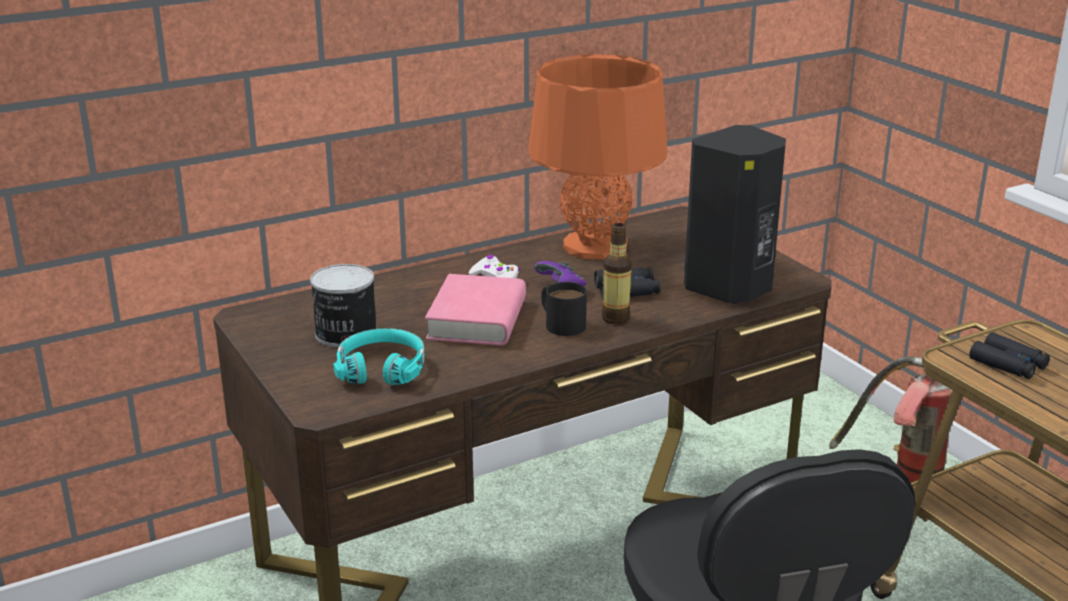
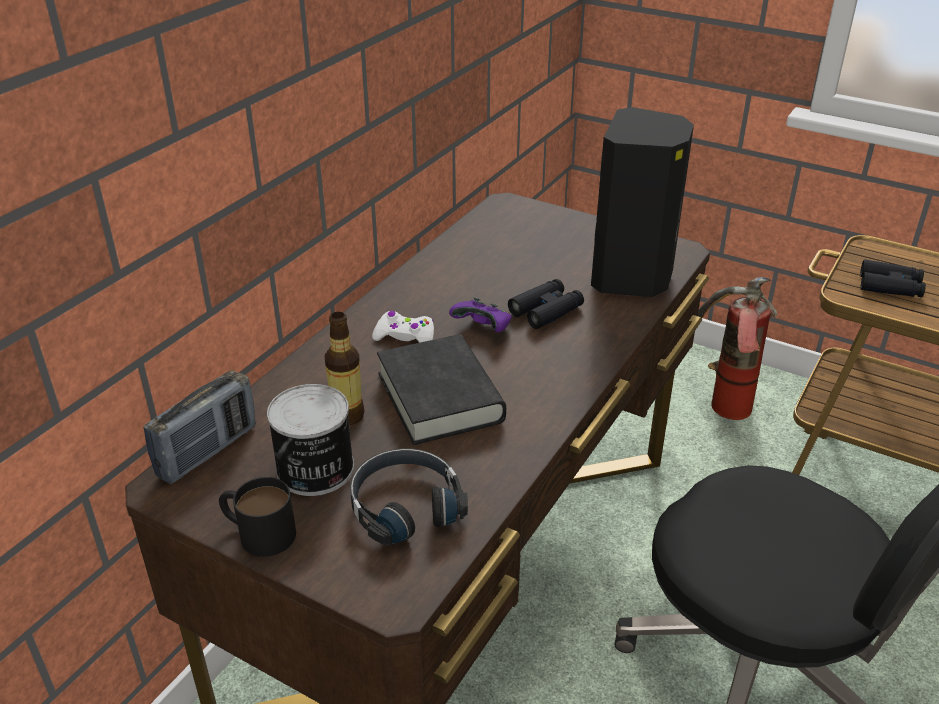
camera: 30 degrees left, 10 degrees up
turquoise headphones [333,328,425,385] -> black headphones [350,448,468,546]
pink book [425,274,526,346] -> black book [377,335,506,445]
orange table lamp [528,54,668,259] -> none
black mug [541,282,587,336] -> black mug moved to [219,477,296,557]
bottle [602,223,632,325] -> bottle moved to [325,312,364,425]
none -> radio [143,370,256,484]

